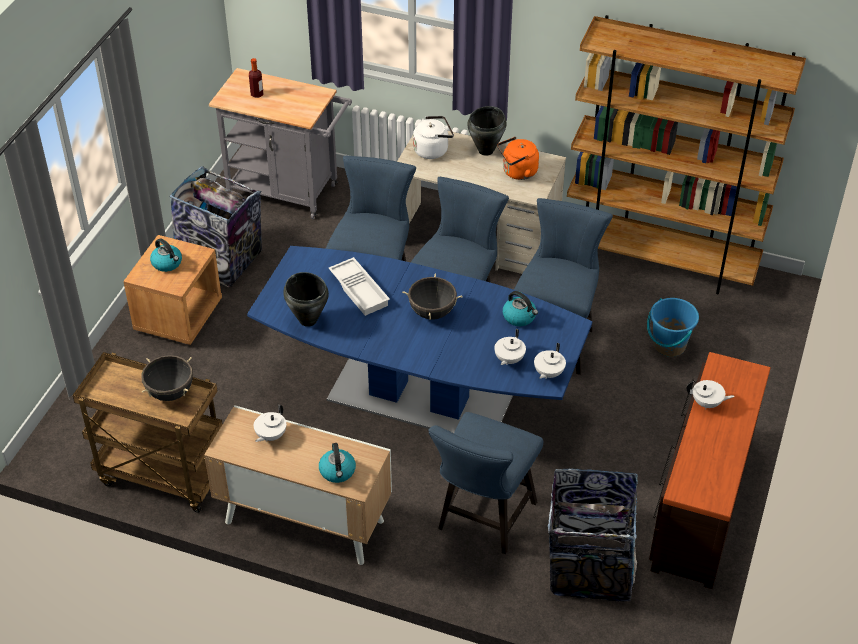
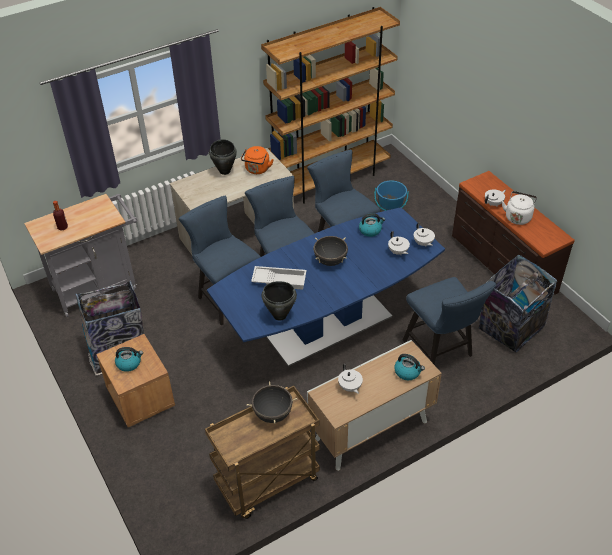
camera: 50 degrees left, 0 degrees up
white kettle [413,116,454,159] -> white kettle moved to [502,191,537,225]

